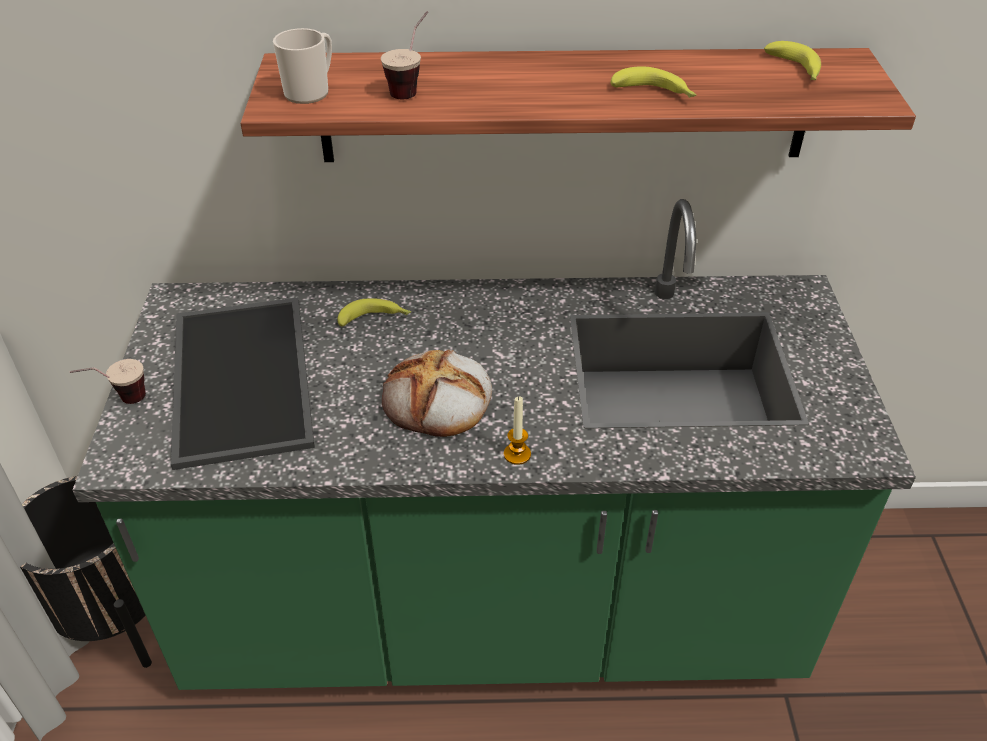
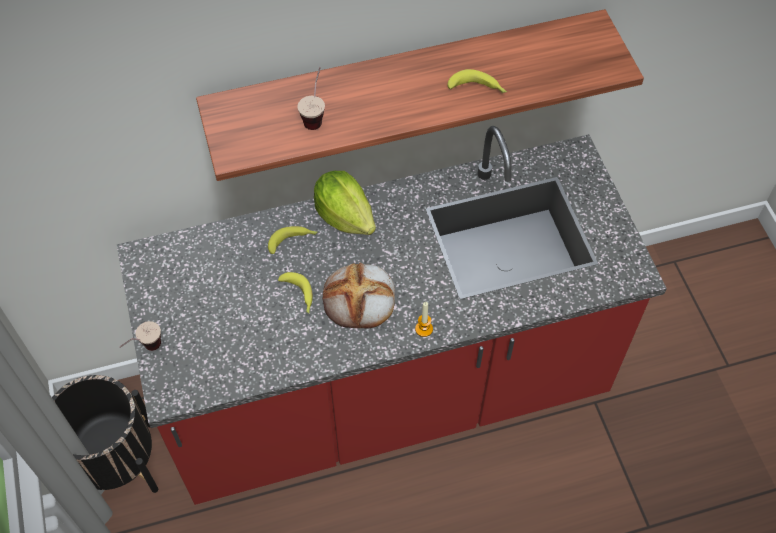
camera: 15 degrees left, 15 degrees up
green counter [72,199,916,690] -> red counter [117,126,667,505]
tray [171,297,315,470] -> none
mug [273,28,332,104] -> none
banana [764,41,821,80] -> banana moved to [278,272,313,313]
none -> lettuce [314,171,376,235]

